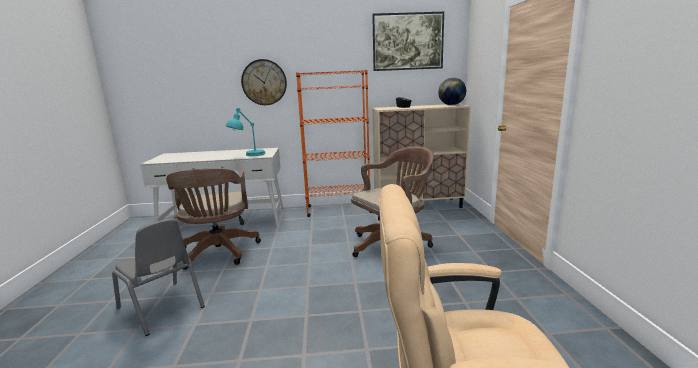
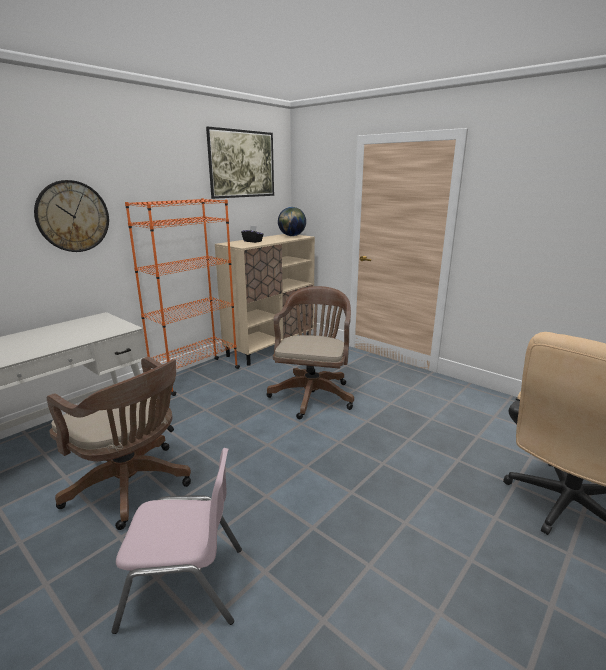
camera: 45 degrees left, 5 degrees up
grey chair [112,219,205,336] -> pink chair [112,448,242,634]
turquoise table lamp [225,108,265,156] -> none

